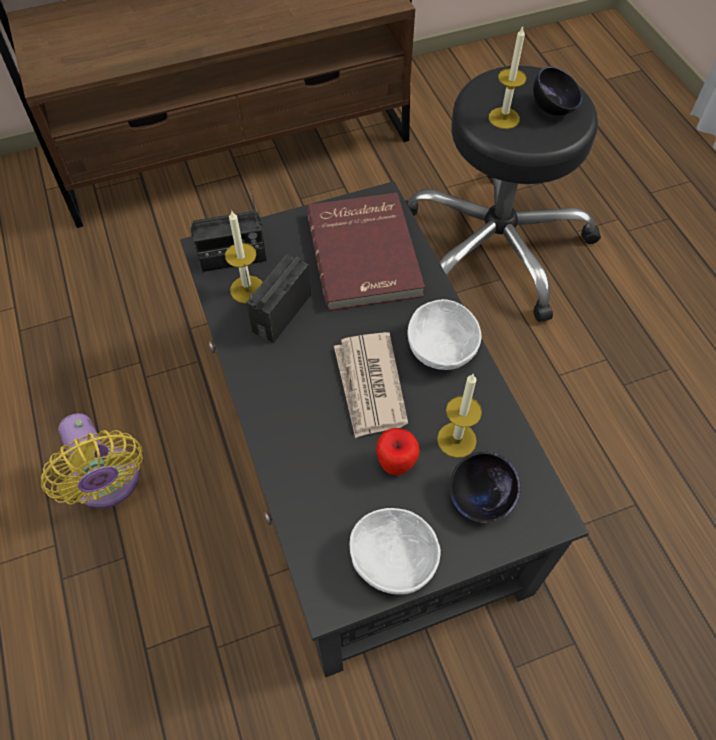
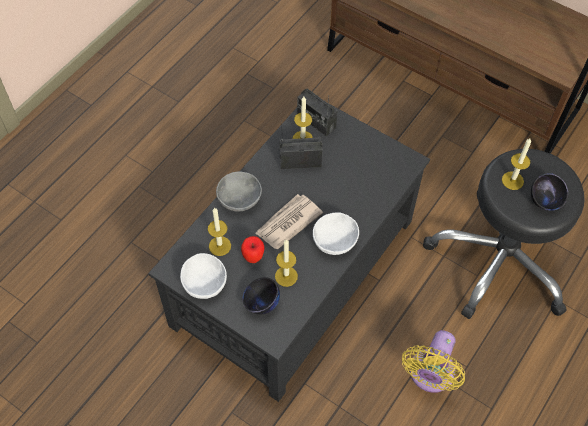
camera: 55 degrees right, 0 degrees up
yellow fan [41,413,143,508] -> yellow fan moved to [402,330,465,393]
red book [306,193,425,311] -> none
none -> candle [208,207,231,256]
none -> grey bowl [216,171,262,212]

